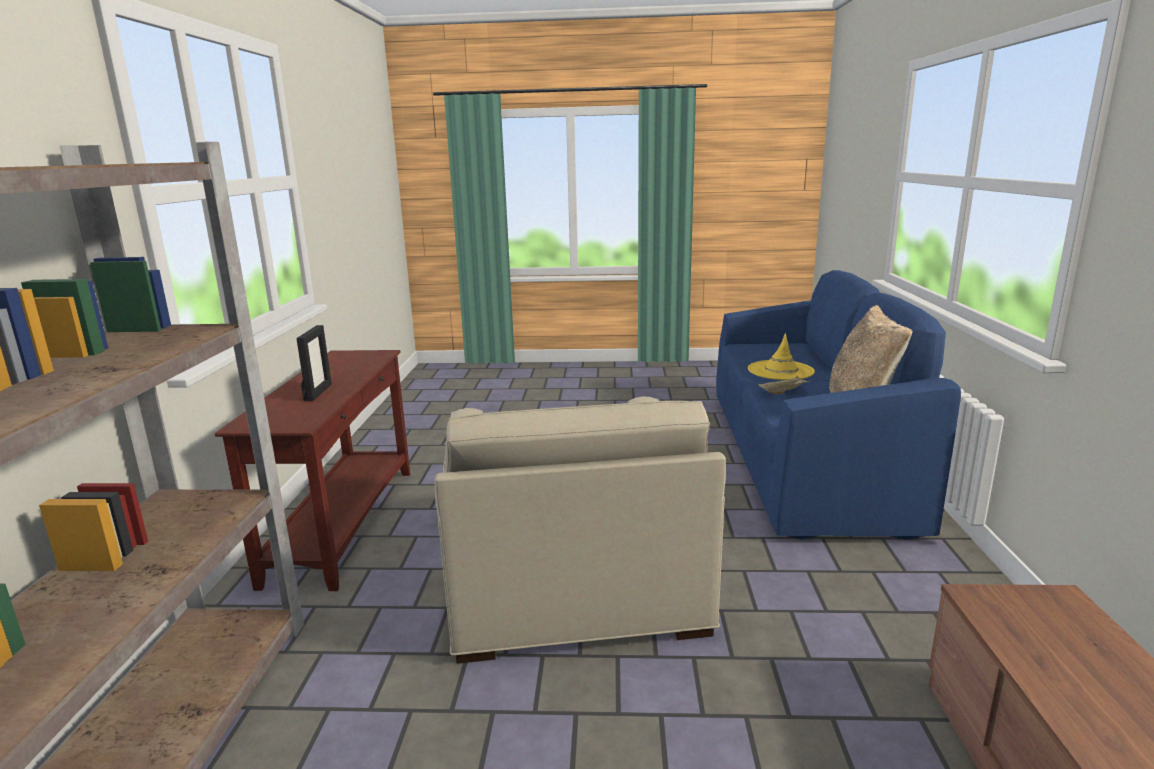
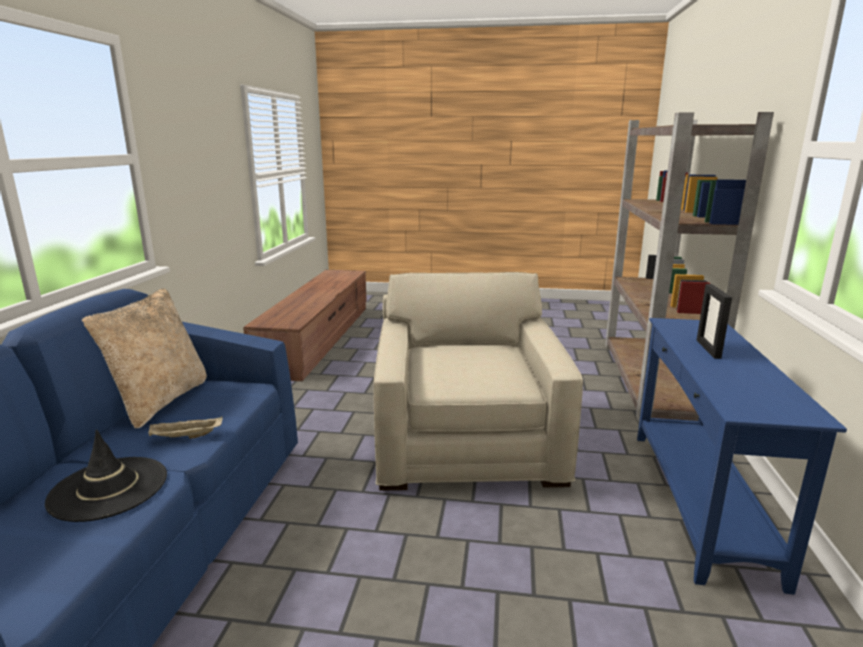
camera: 175 degrees left, 0 degrees up
brown console table [214,350,410,591] -> blue console table [637,318,847,595]
yellow hat [748,333,815,380] -> black hat [45,429,167,522]

